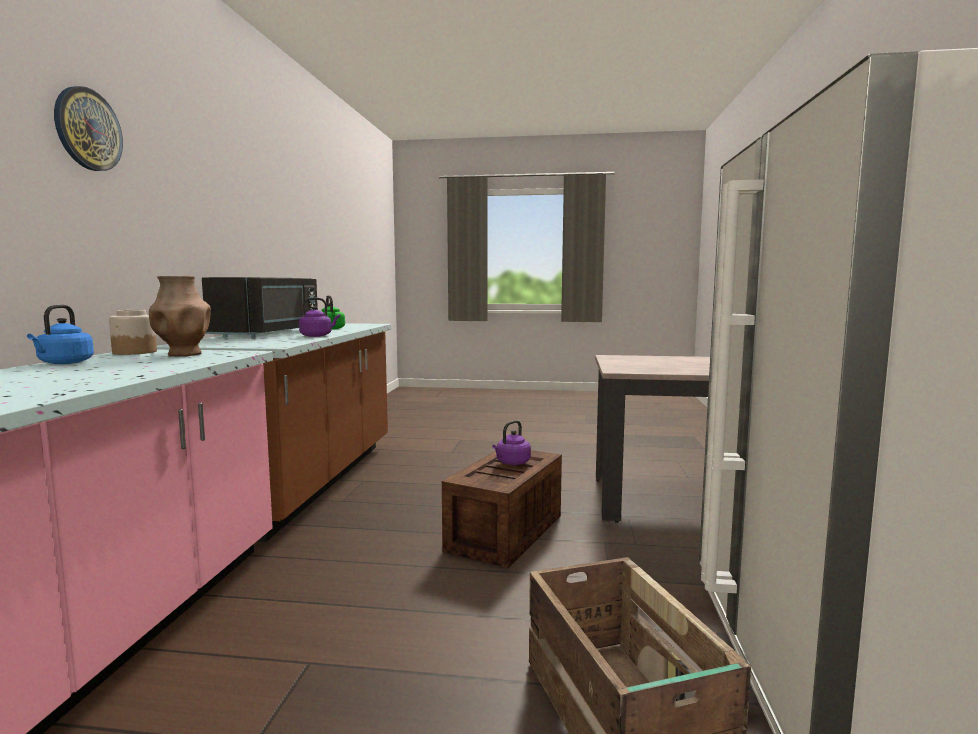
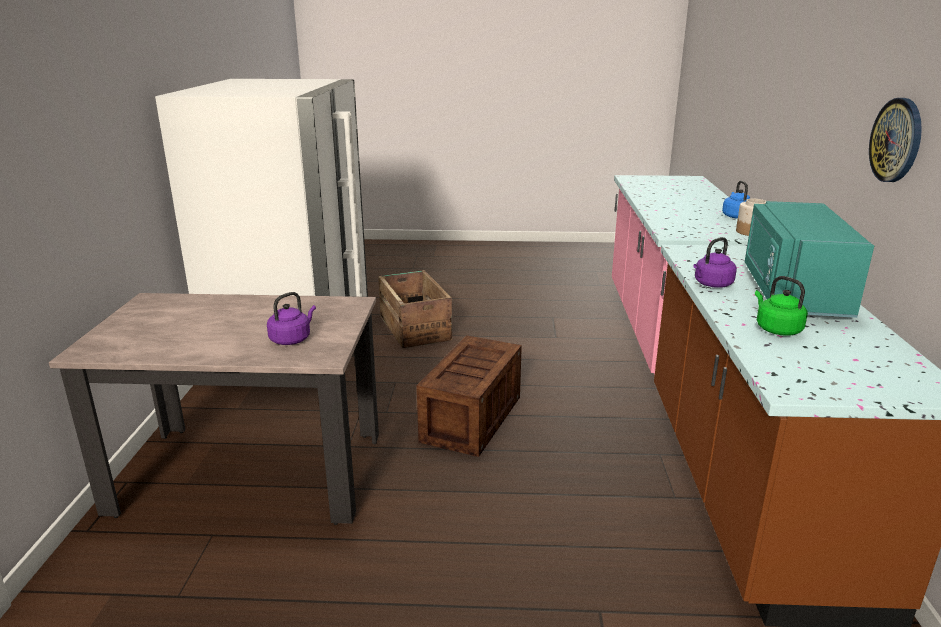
camera: 175 degrees right, 15 degrees up
wall clock [54,86,123,171] -> wall clock moved to [869,98,922,182]
brown vase [149,276,211,356] -> none
black microwave [202,277,318,338] -> turquoise microwave [745,201,874,318]
purple kettle [492,420,531,465] -> purple kettle moved to [267,292,316,345]

